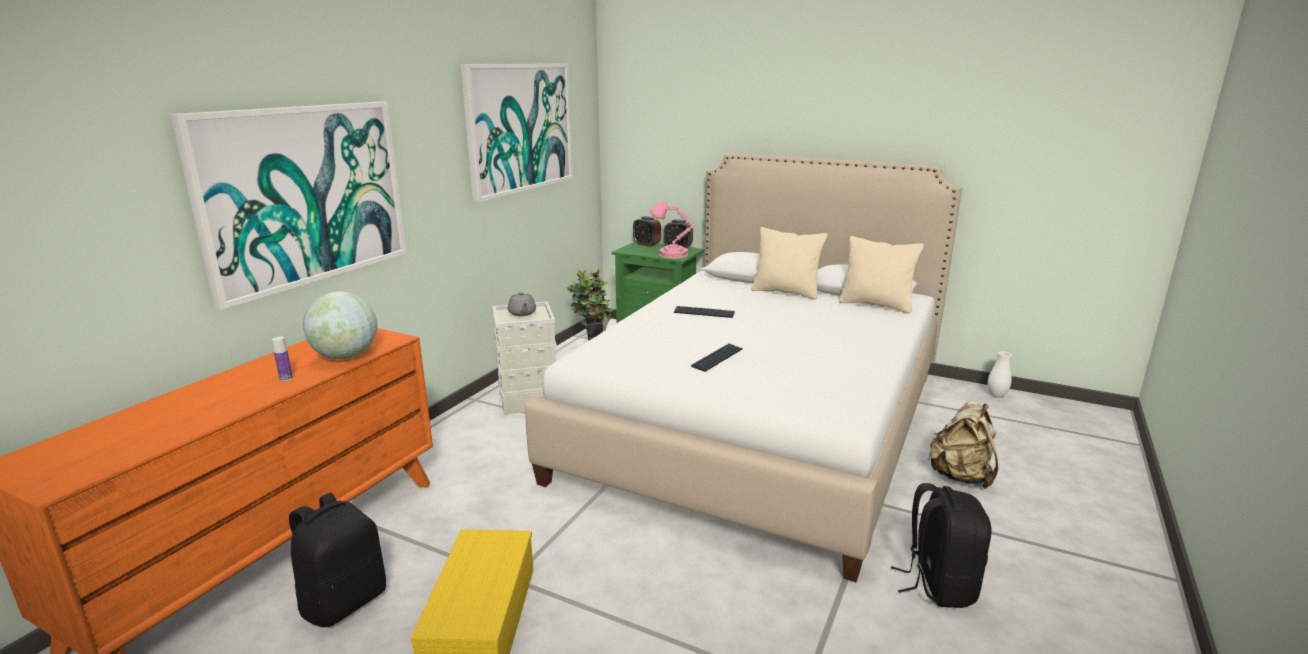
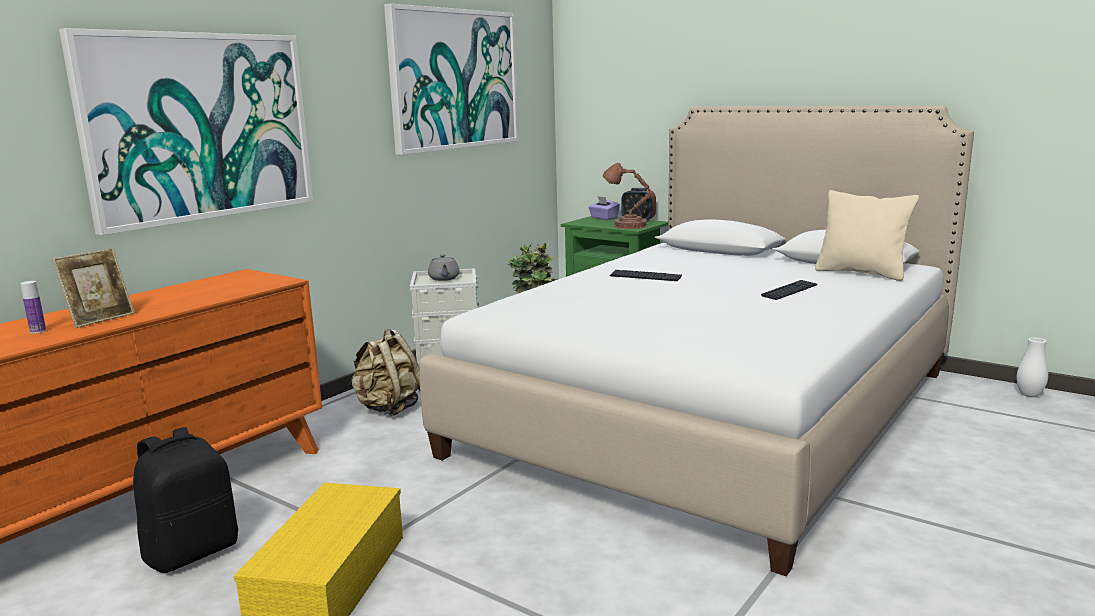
camera: 10 degrees right, 5 degrees down
bottle [272,337,293,381] -> bottle moved to [20,281,46,334]
globe [303,291,377,359] -> none
alarm clock [633,216,661,247] -> purple tissue box [588,196,620,220]
pink table lamp [650,200,694,258] -> brown table lamp [603,163,654,229]
keyboard [691,344,743,372] -> keyboard moved to [761,280,818,300]
beige pillow [751,227,828,299] -> none
black backpack [891,483,992,608] -> none
beige backpack [927,401,998,489] -> beige backpack moved to [349,329,420,416]
none -> picture frame [52,249,135,328]

